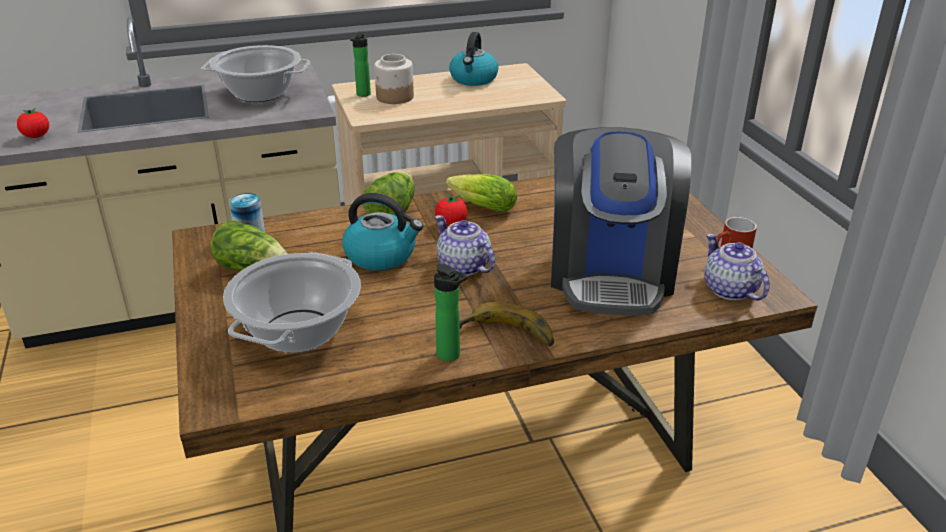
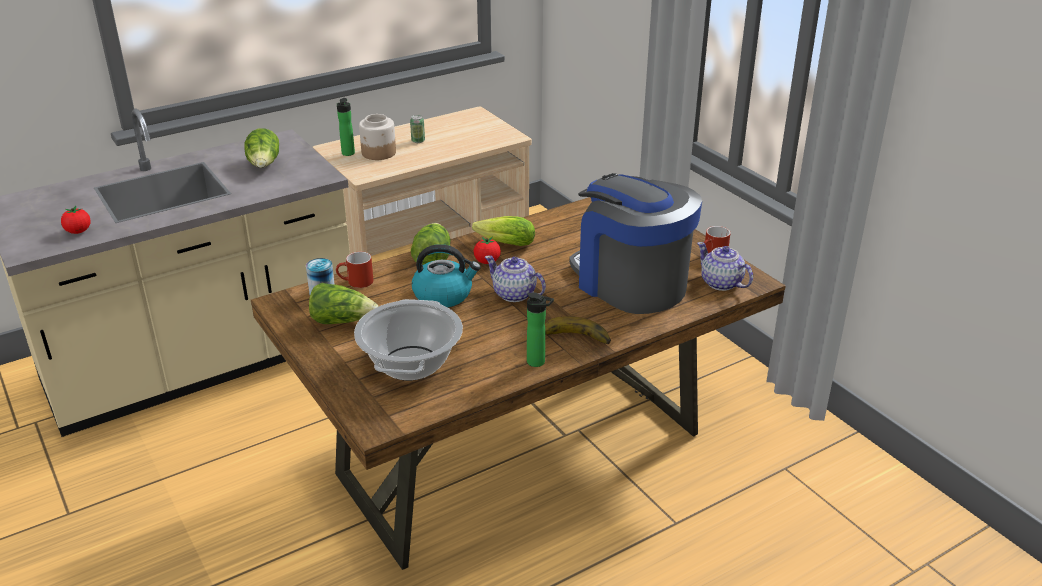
camera: 15 degrees left, 0 degrees up
cooking pot [201,45,310,102] -> lettuce [244,128,279,168]
kettle [449,32,498,86] -> none
coffee machine [551,127,691,316] -> coffee machine turned 150 degrees clockwise [569,173,702,314]
none -> red mug [336,252,373,288]
none -> can [410,115,425,143]

